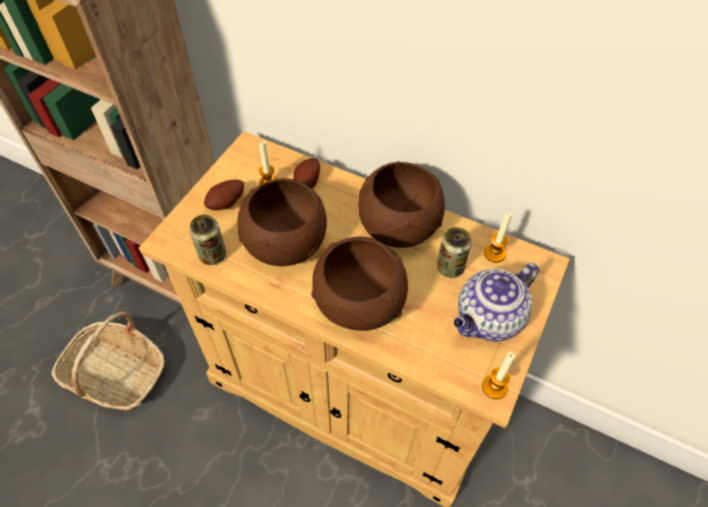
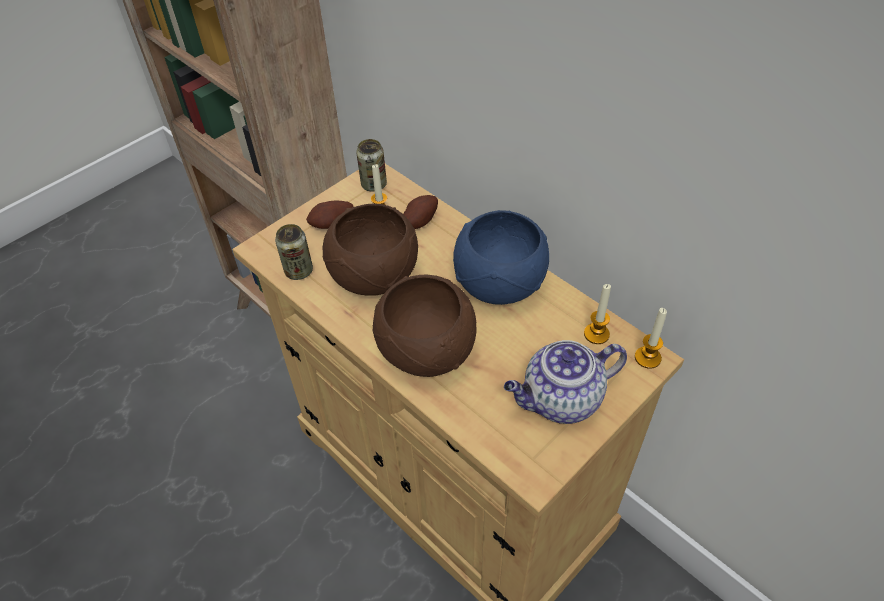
camera: 20 degrees right, 5 degrees down
basket [51,312,165,410] -> none
brown bowl [358,161,445,248] -> blue bowl [453,210,549,305]
can [437,227,472,278] -> can moved to [356,139,387,192]
candle [482,352,515,399] -> candle moved to [635,308,667,369]

